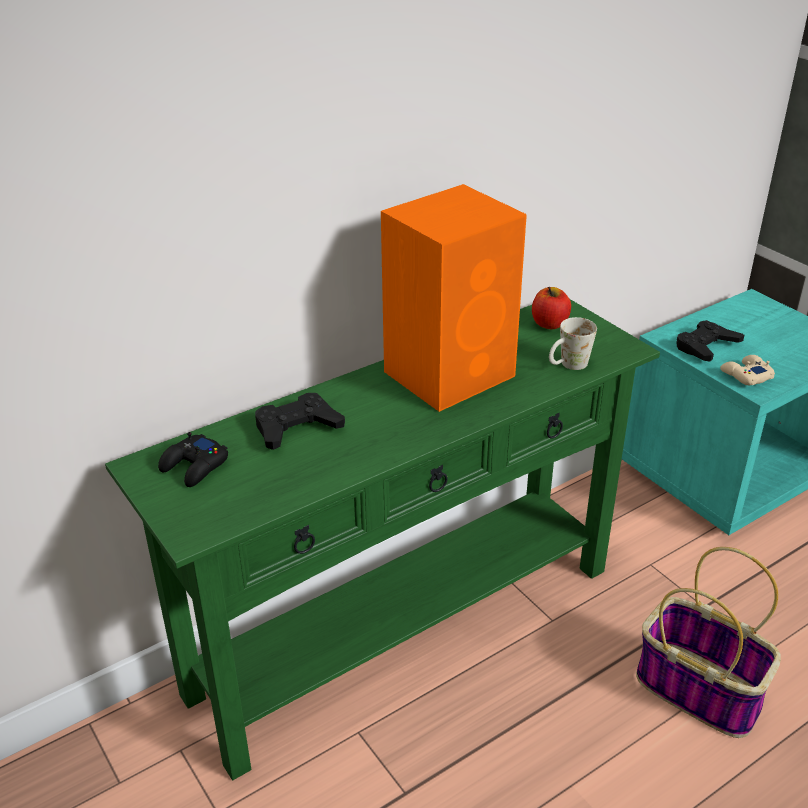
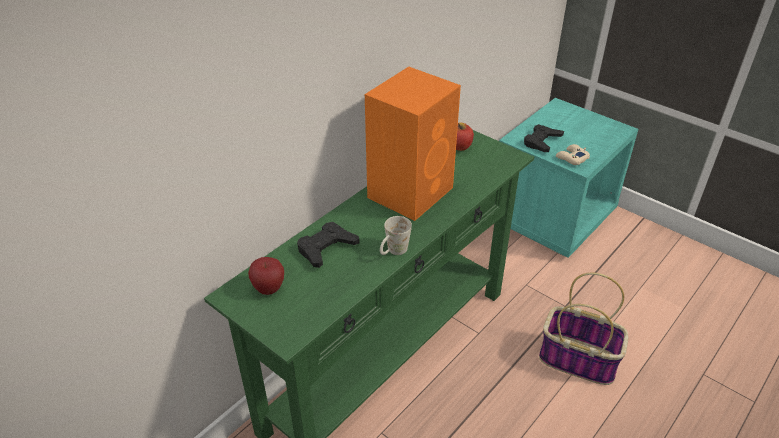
camera: 15 degrees left, 5 degrees up
black game controller [158,432,228,487] -> apple [248,257,284,295]
white mug [549,317,597,370] -> white mug moved to [380,216,412,255]

